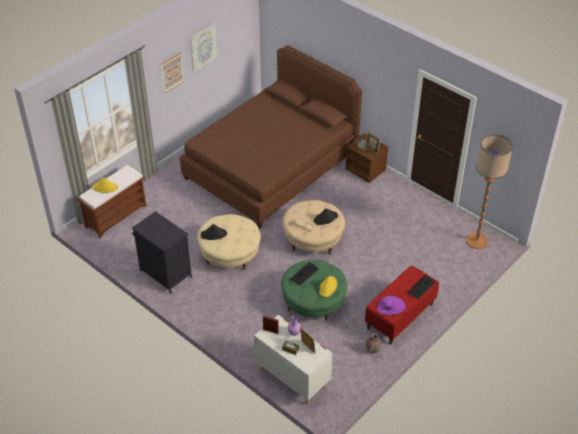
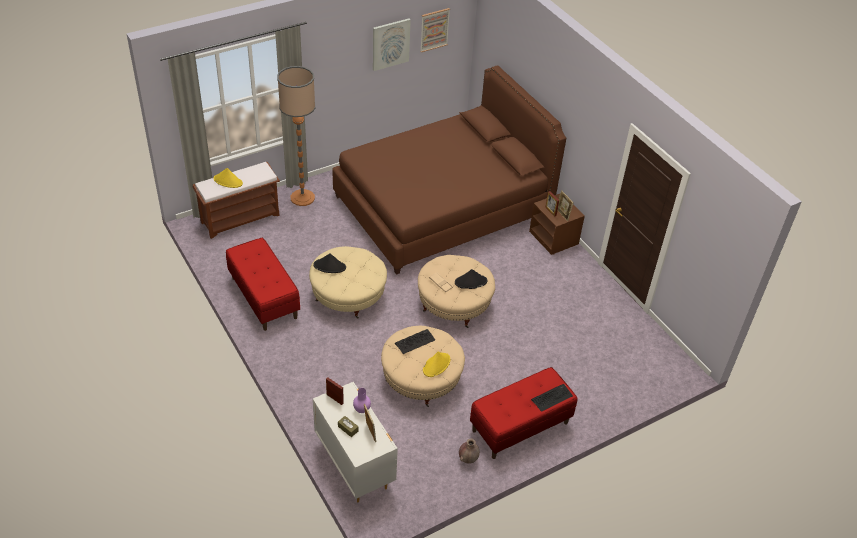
camera: 15 degrees right, 0 degrees up
black cabinet [132,211,192,293] -> red bench [226,238,300,331]
picture [161,52,184,93] -> picture moved to [420,8,450,52]
green ottoman [281,260,347,321] -> beige ottoman [381,326,465,407]
purple hat [377,296,406,315] -> none
floor lamp [466,134,513,249] -> floor lamp moved to [277,66,316,206]

